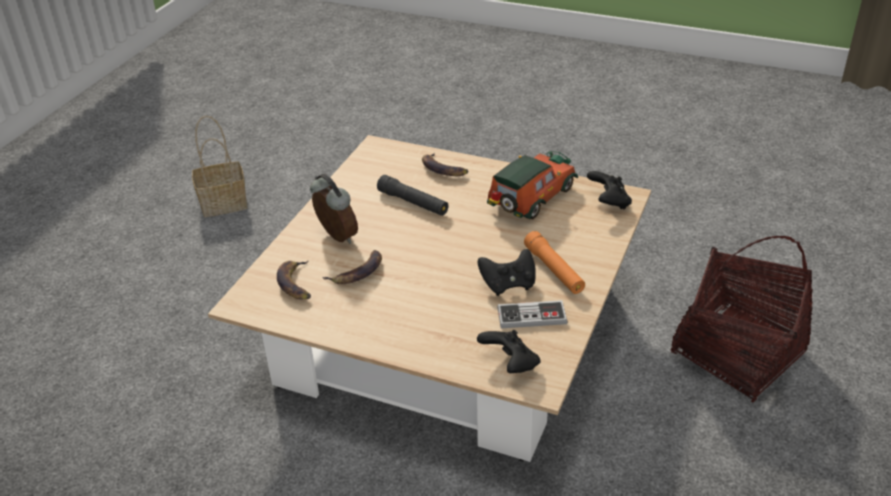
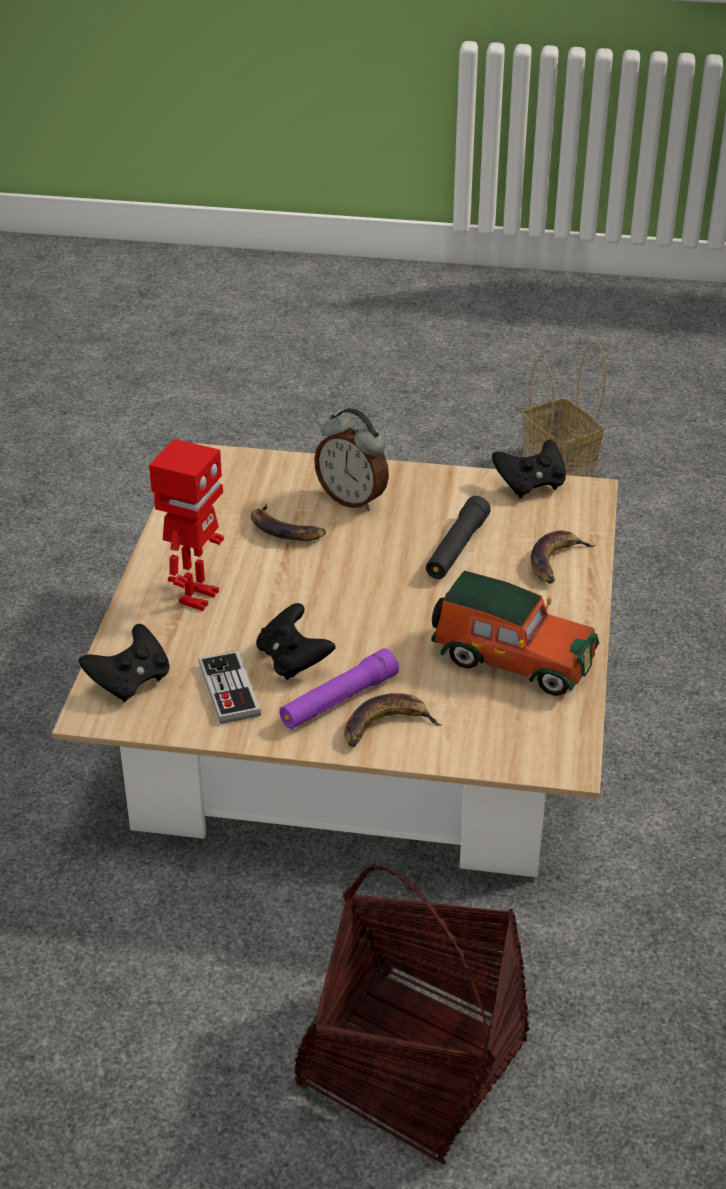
camera: 75 degrees right, 0 degrees up
banana [277,260,311,300] -> banana moved to [344,693,442,747]
alarm clock [310,174,358,244] -> alarm clock turned 90 degrees clockwise [314,408,389,511]
orange flashlight [524,231,585,294] -> purple flashlight [279,648,399,729]
black game controller [587,171,632,210] -> black game controller moved to [492,440,566,498]
none -> toy robot [149,439,224,611]

